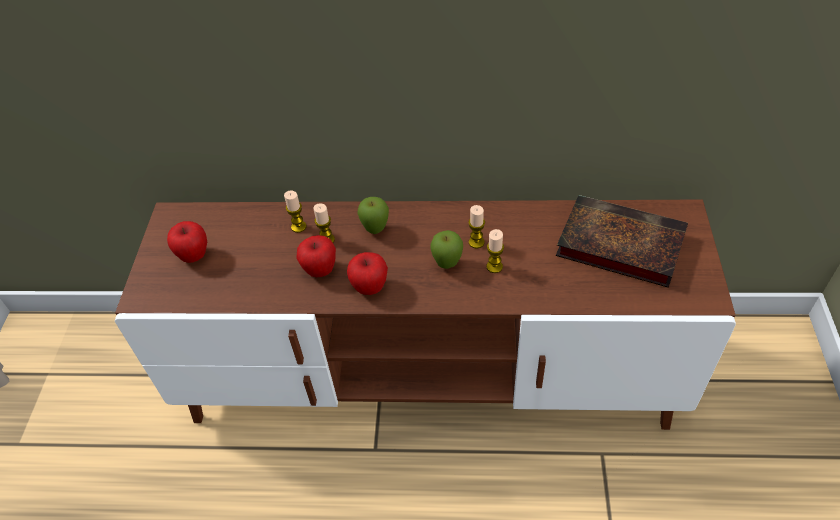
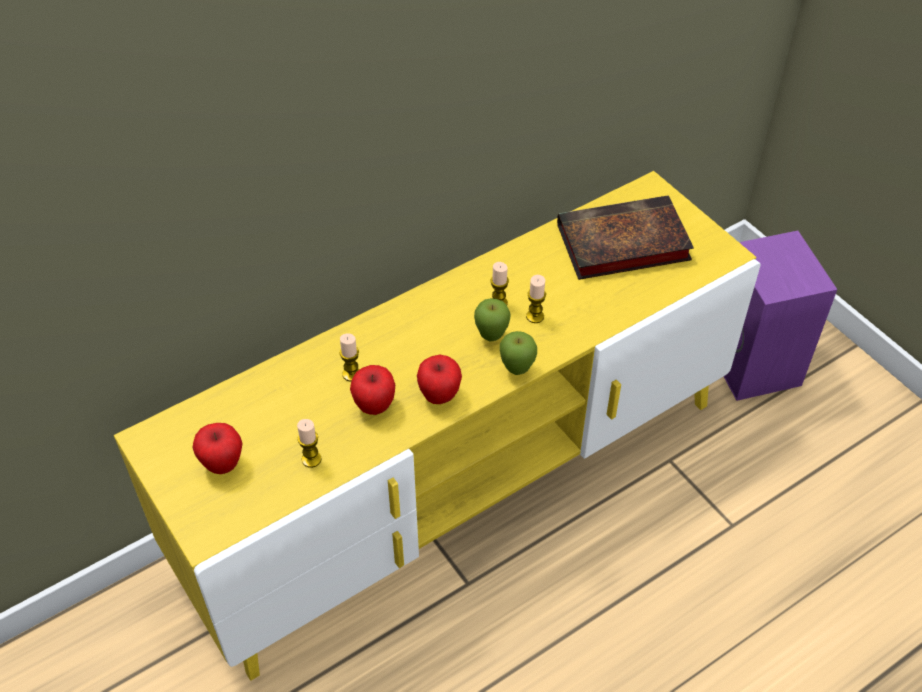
camera: 40 degrees left, 0 degrees up
brown tv stand [115,200,736,430] -> yellow tv stand [114,171,761,681]
candle [284,191,306,233] -> candle moved to [297,419,322,468]
apple [357,197,389,234] -> apple moved to [500,331,537,375]
none -> purple speaker [723,231,837,401]

